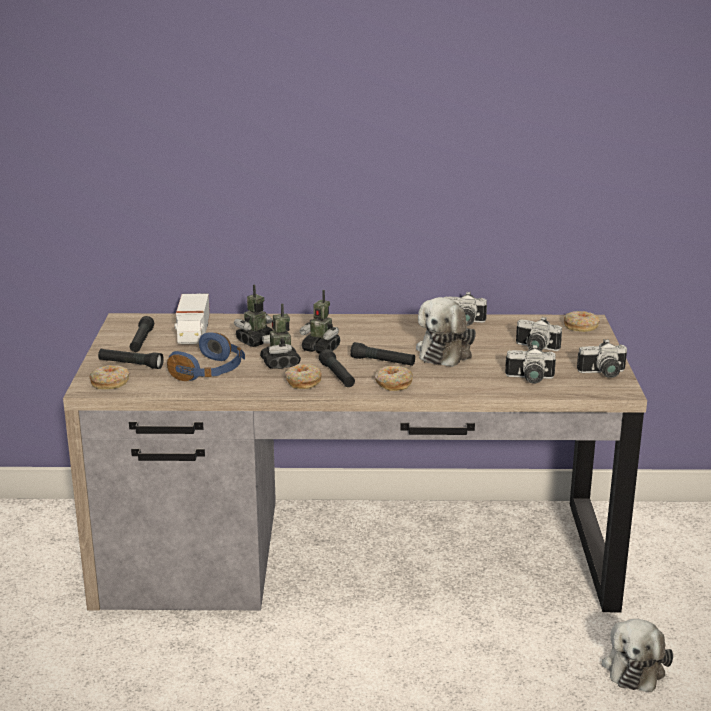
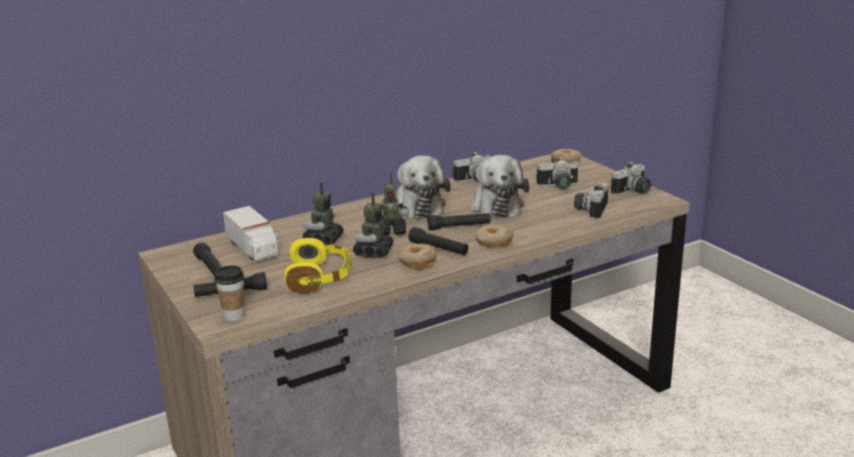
camera: 30 degrees left, 0 degrees up
donut [89,365,129,389] -> cup [214,265,245,321]
blue headphones [167,332,245,381] -> yellow headphones [284,237,352,293]
toy robot [260,304,301,369] -> toy robot turned 60 degrees clockwise [353,193,394,258]
camera [505,344,556,384] -> camera turned 135 degrees clockwise [574,182,608,219]
plush toy [602,619,673,692] -> plush toy moved to [396,156,451,219]

